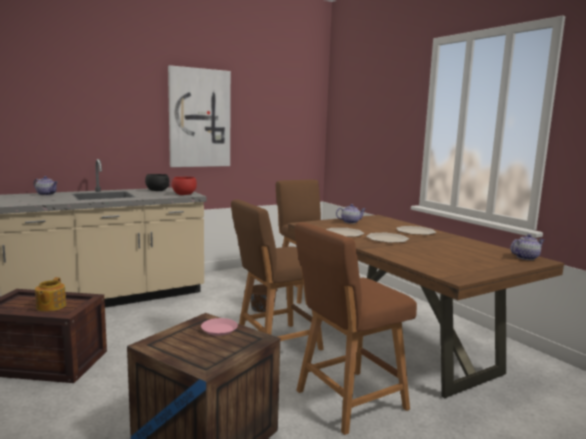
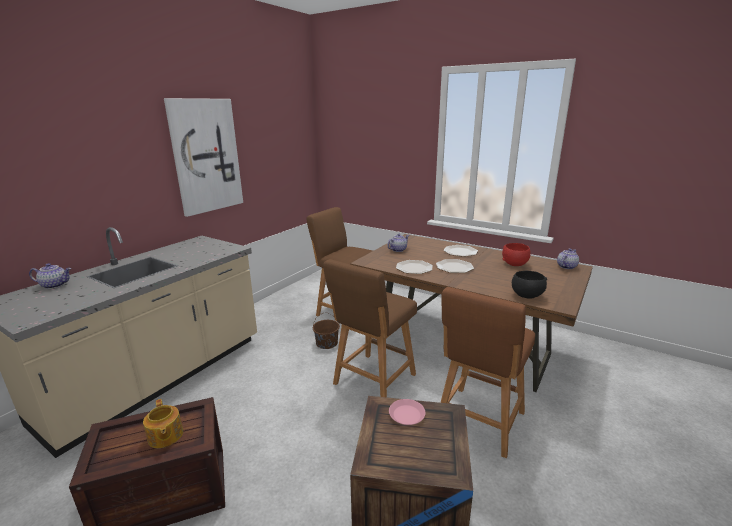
camera: 25 degrees left, 10 degrees up
black bowl [145,174,169,191] -> black bowl moved to [512,271,547,299]
red bowl [172,177,197,195] -> red bowl moved to [502,243,531,266]

